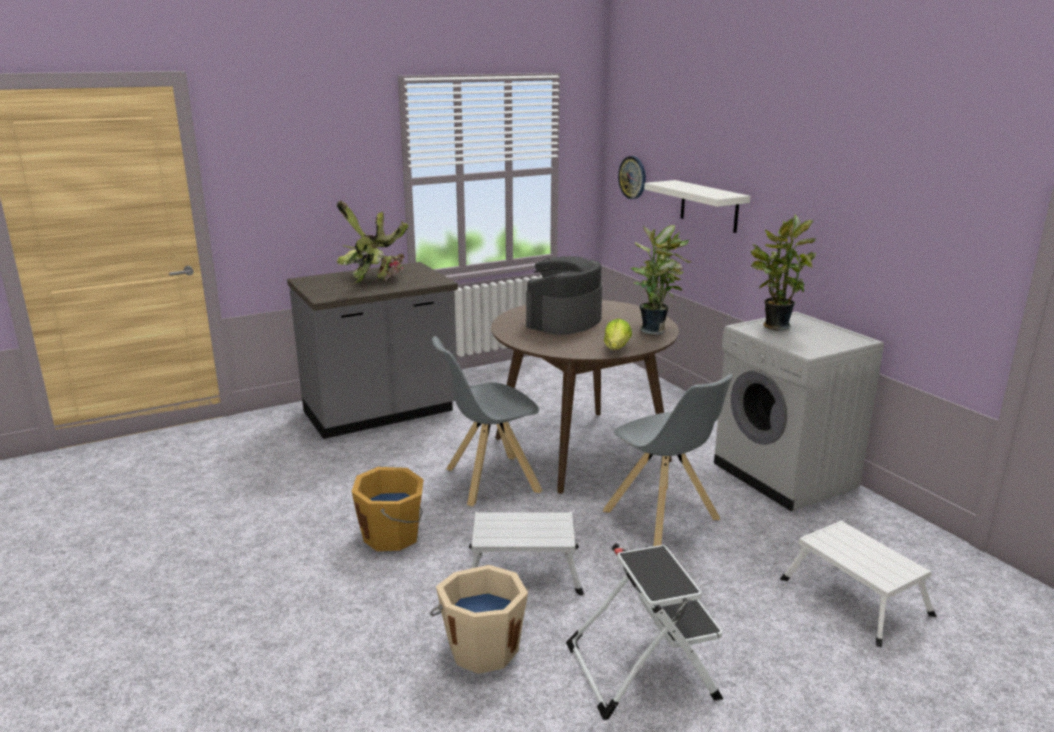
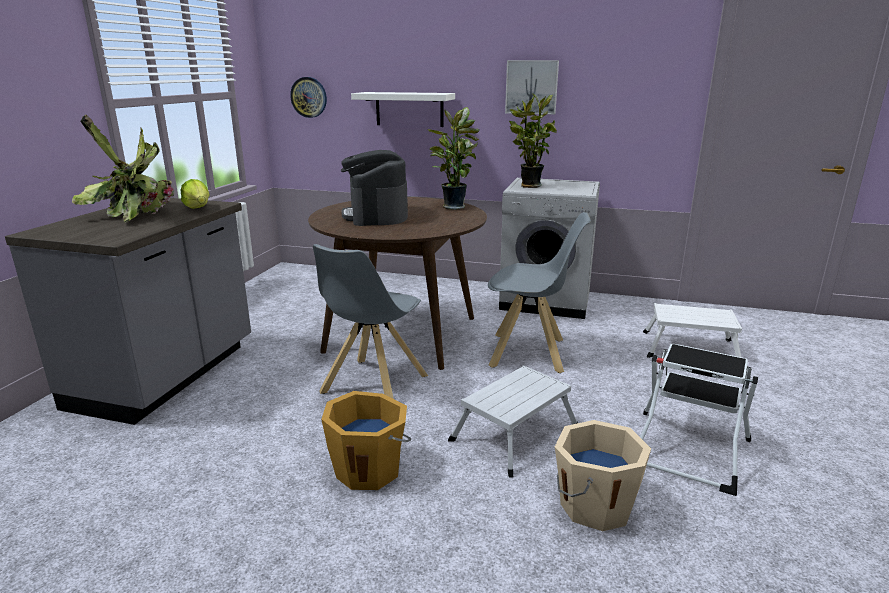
camera: 45 degrees left, 0 degrees up
lettuce [604,319,632,350] -> lettuce moved to [180,179,210,209]
none -> picture [505,60,559,114]

